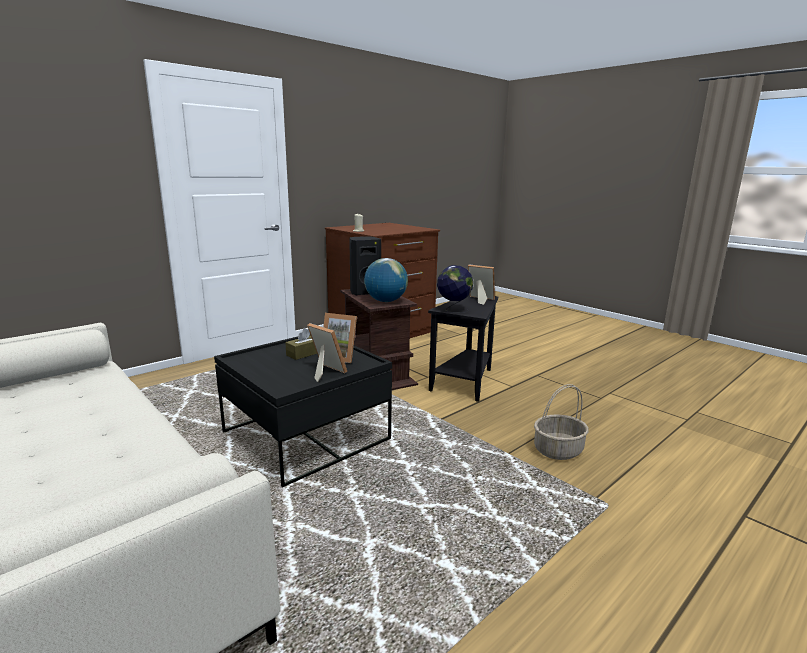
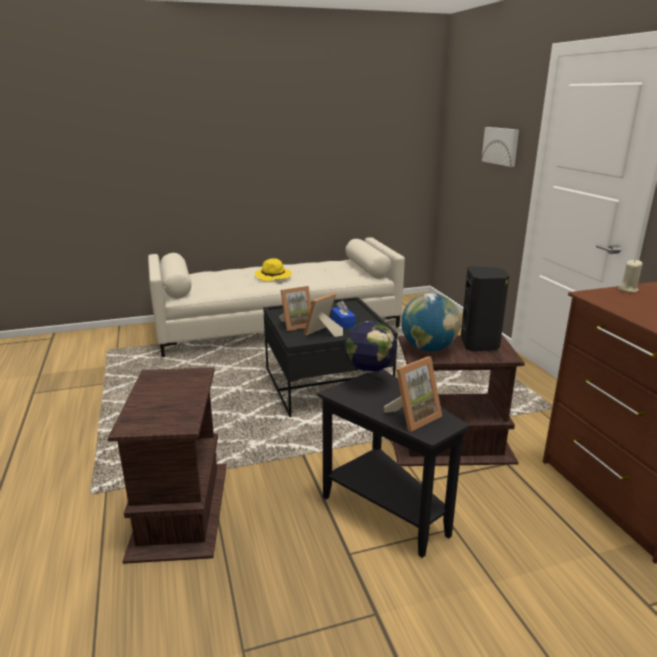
camera: 115 degrees right, 5 degrees up
brown tissue box [285,328,317,360] -> blue tissue box [331,301,356,329]
basket [534,384,588,460] -> brown side table [108,367,227,564]
none -> yellow hat [255,258,292,281]
none -> picture [481,127,519,167]

